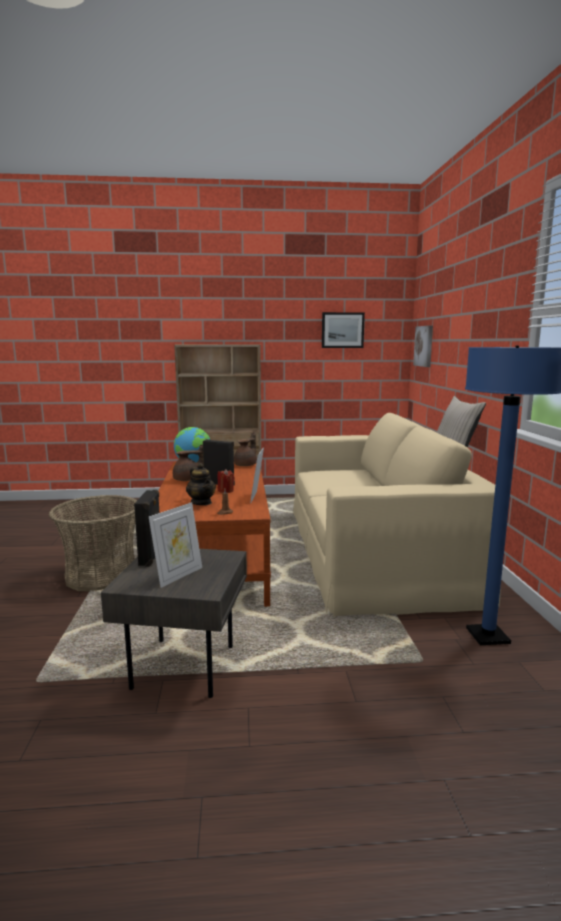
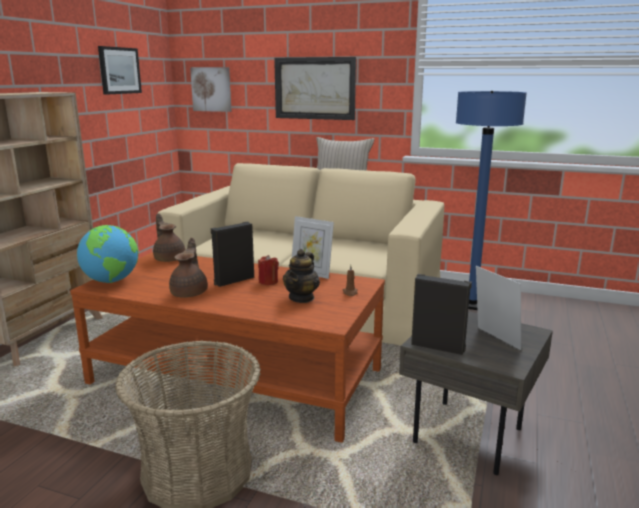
camera: 65 degrees left, 5 degrees up
teapot [186,463,216,505] -> teapot turned 120 degrees clockwise [283,249,320,303]
none -> picture [274,57,356,120]

